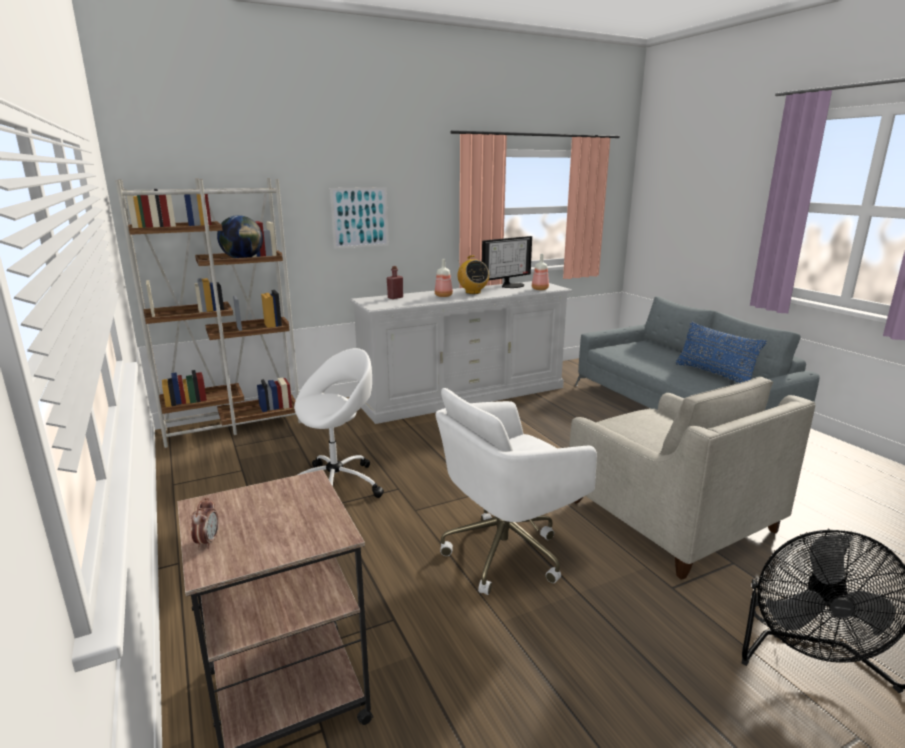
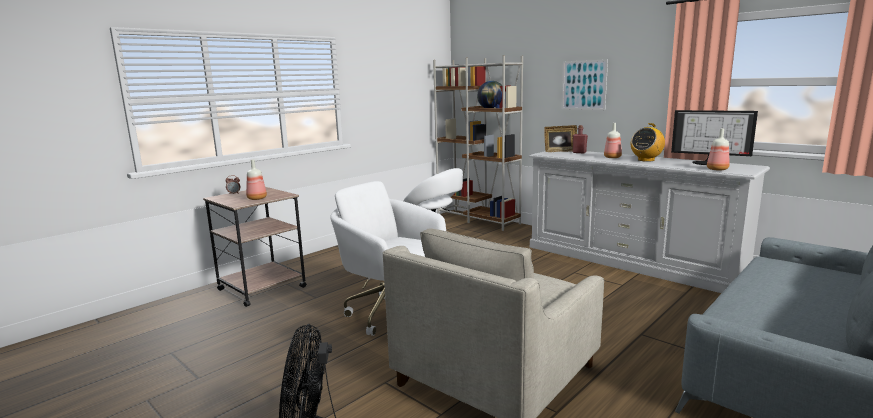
camera: 70 degrees right, 5 degrees down
blue pillow [675,322,767,383] -> none
none -> bottle [246,159,267,200]
none -> picture frame [544,125,577,152]

